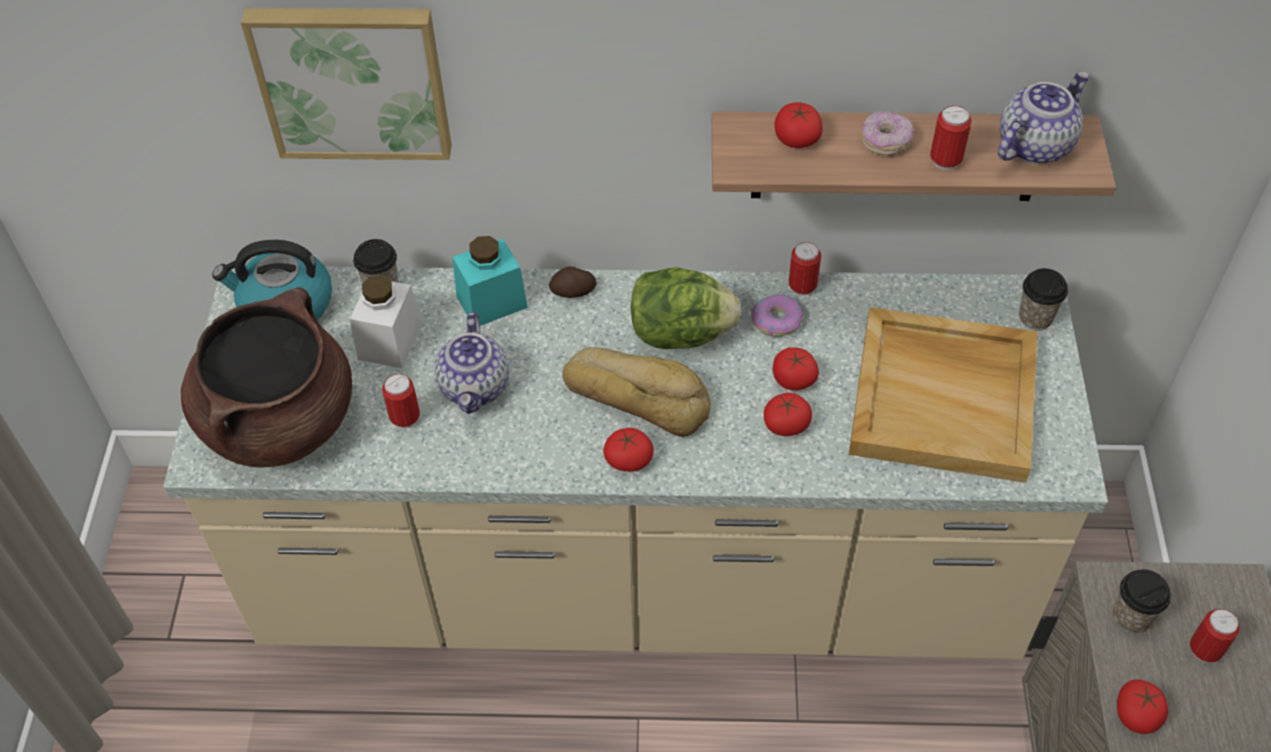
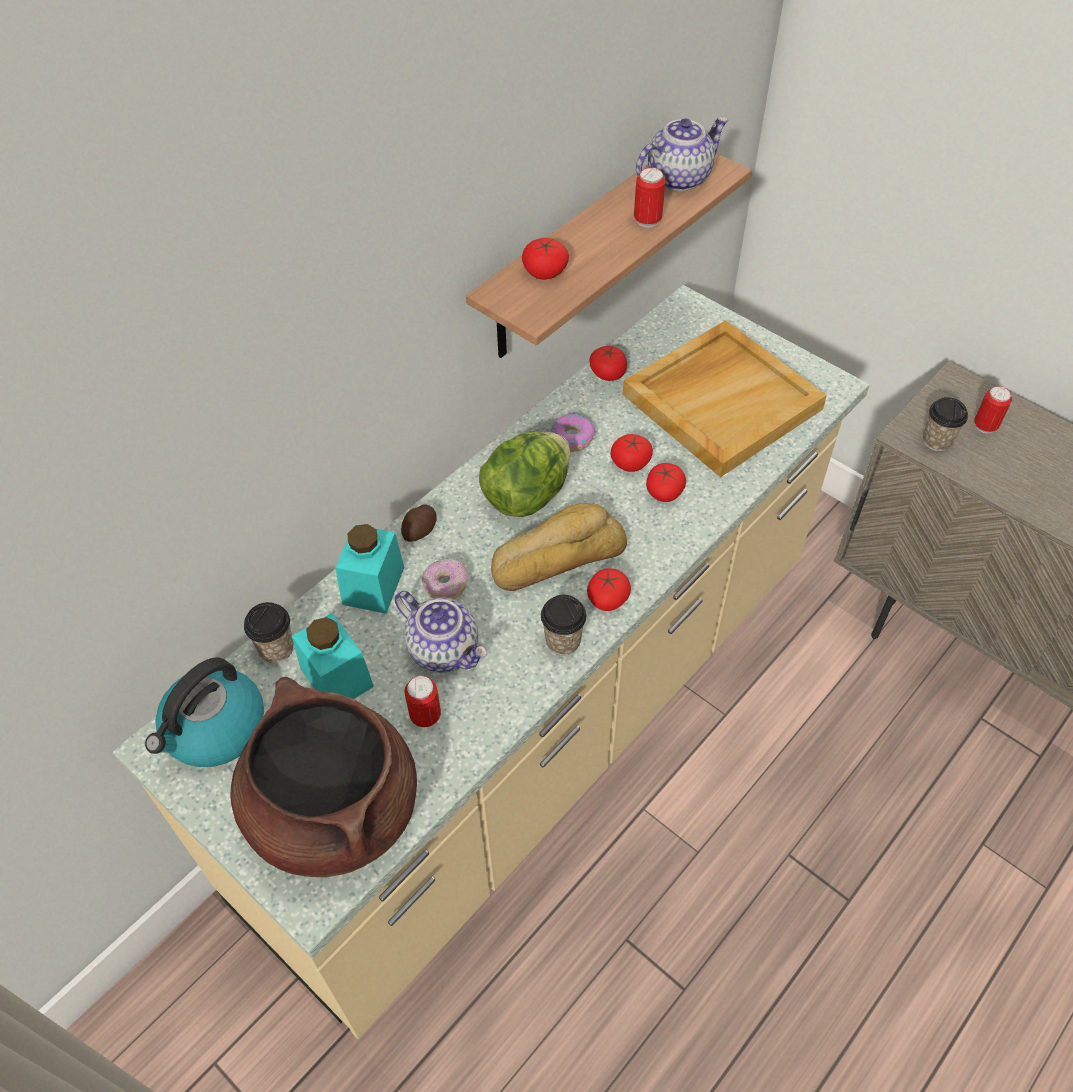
camera: 50 degrees left, 0 degrees up
picture [241,8,452,160] -> none
white jar [350,275,422,368] -> turquoise jar [292,613,374,699]
can [789,242,821,296] -> none
donut [861,111,914,155] -> donut moved to [422,559,467,600]
teapot [998,71,1090,164] -> teapot turned 60 degrees clockwise [636,117,728,191]
cup [1019,268,1068,330] -> cup moved to [541,595,586,655]
tomato [1117,679,1168,734] -> tomato moved to [589,346,627,381]

